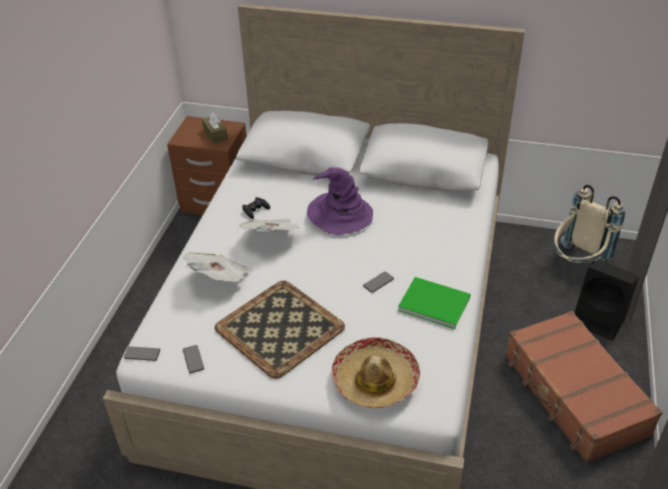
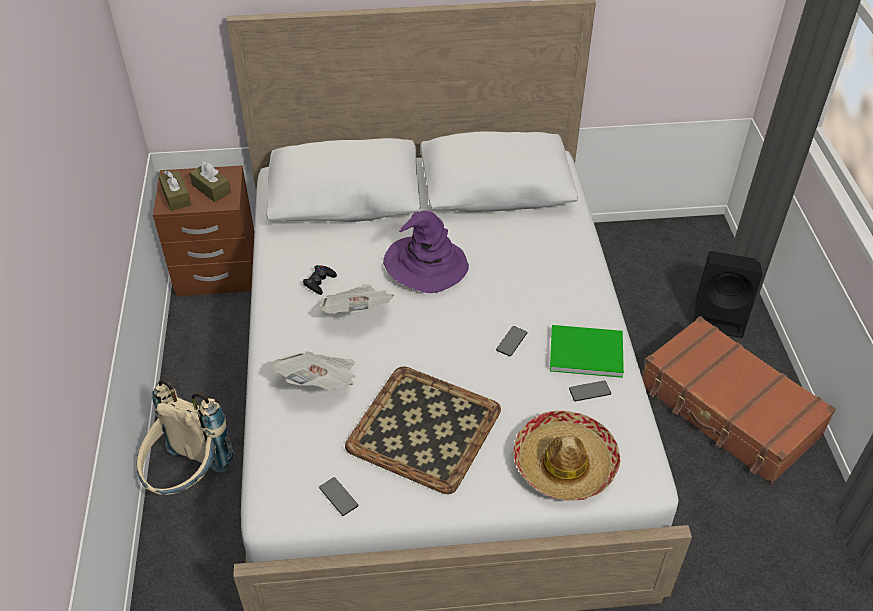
camera: 20 degrees left, 5 degrees up
phone [124,347,160,361] -> phone moved to [569,380,611,401]
beige backpack [553,185,625,263] -> beige backpack moved to [136,380,234,495]
none -> brown tissue box [159,170,191,211]

